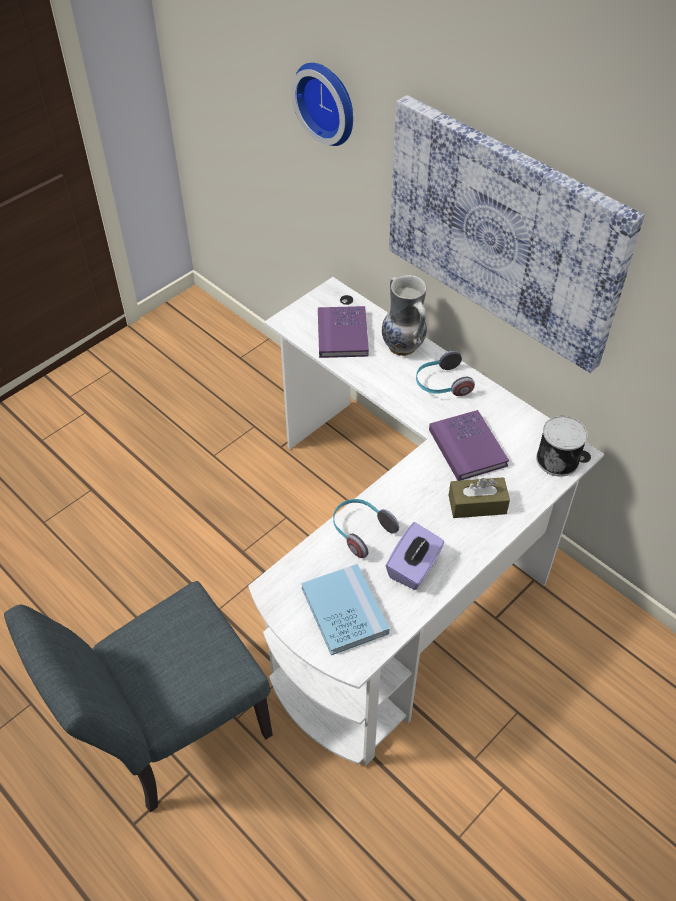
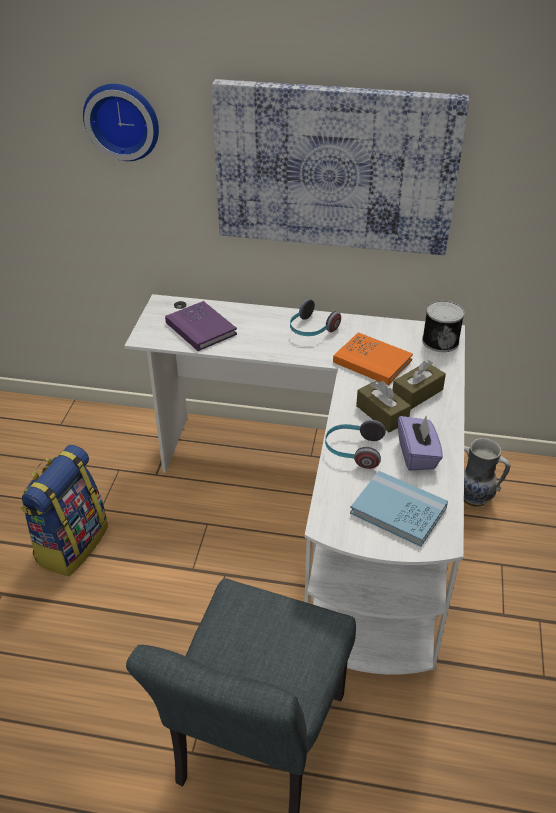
camera: 35 degrees left, 10 degrees down
vase [382,275,427,356] -> vase moved to [464,438,510,507]
purple book [429,410,509,481] -> orange book [333,332,413,385]
none -> backpack [20,445,108,576]
none -> brown tissue box [356,380,411,432]

